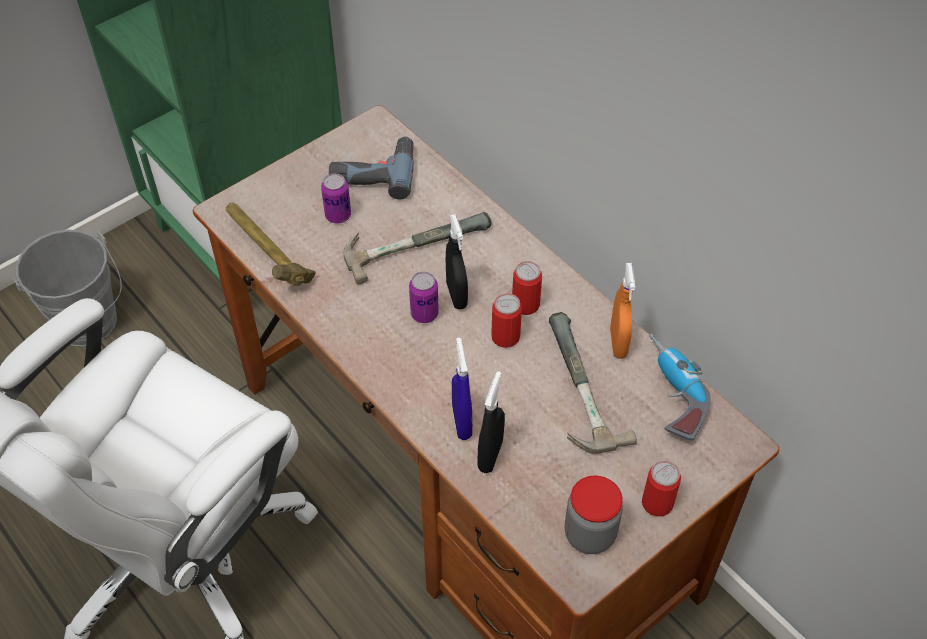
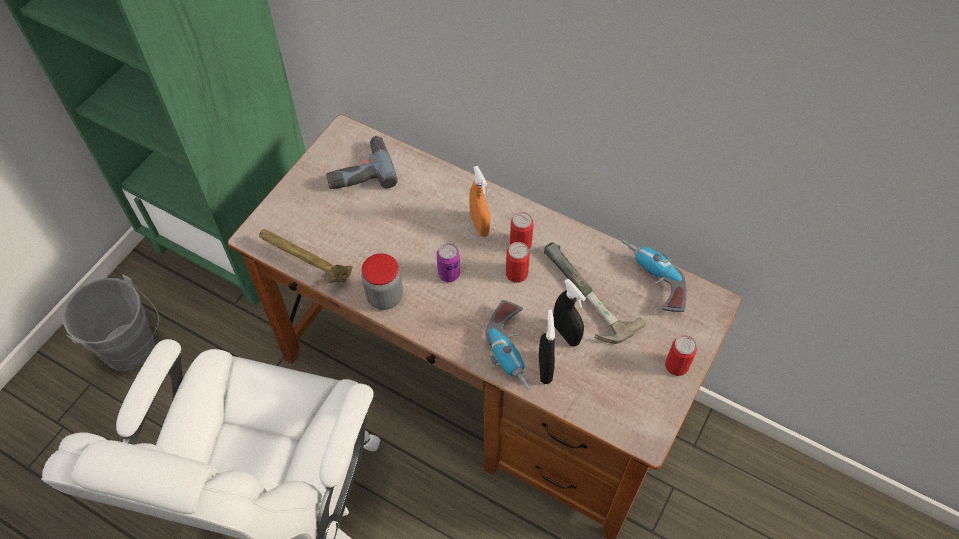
camera: 20 degrees left, 5 degrees up
can [321,173,351,224] -> none
hammer [344,212,491,284] -> none
black spray bottle [446,214,468,309] -> black spray bottle moved to [553,279,586,346]
blue spray bottle [452,337,472,440] -> power drill [485,300,531,390]
jar [565,476,623,554] -> jar moved to [362,253,403,310]
orange spray bottle [610,263,635,359] -> orange spray bottle moved to [469,166,490,237]

